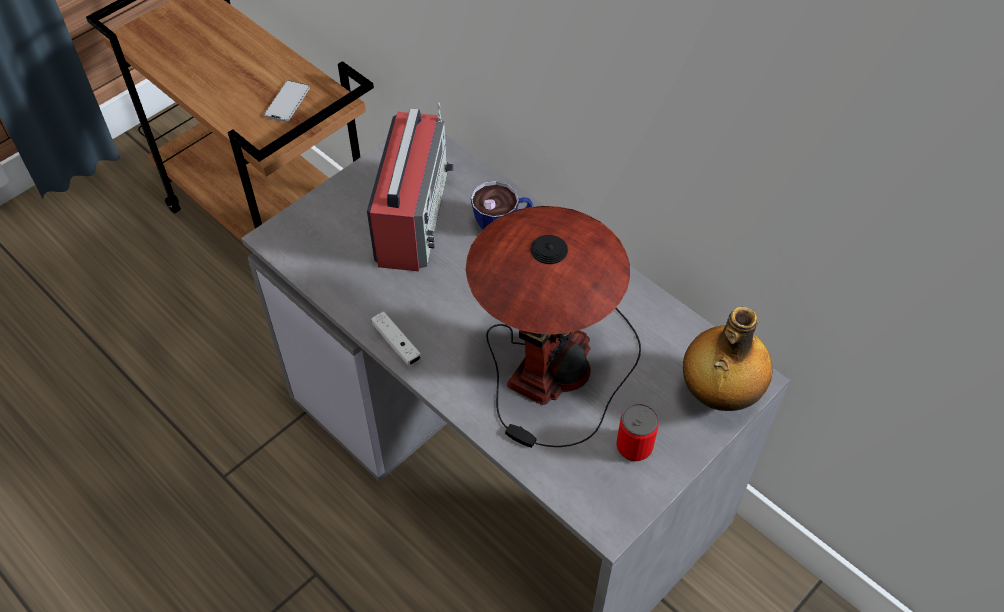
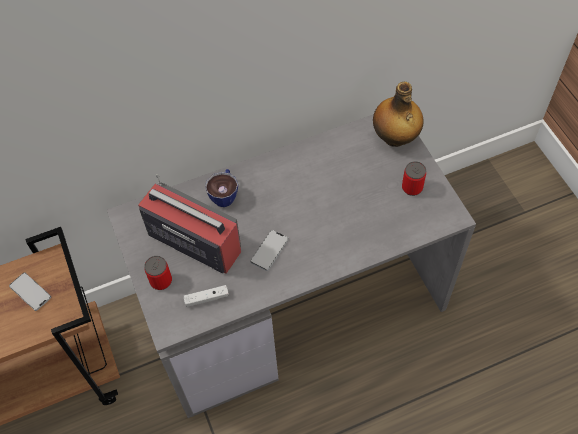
camera: 65 degrees left, 5 degrees up
white game controller [371,312,422,366] -> white game controller moved to [183,285,229,307]
table lamp [466,206,641,448] -> none
none -> can [144,256,172,290]
none -> phone [251,230,288,271]

